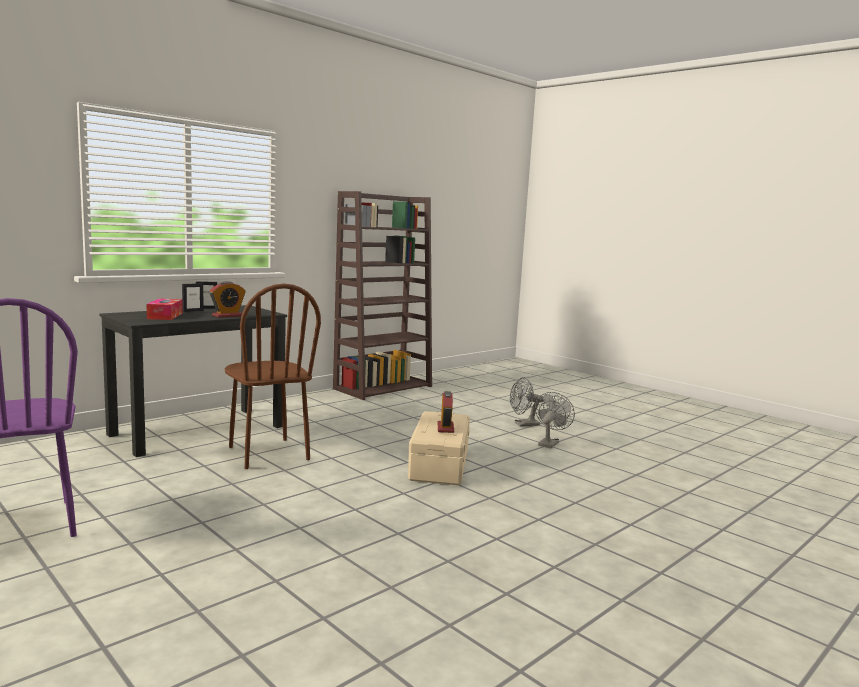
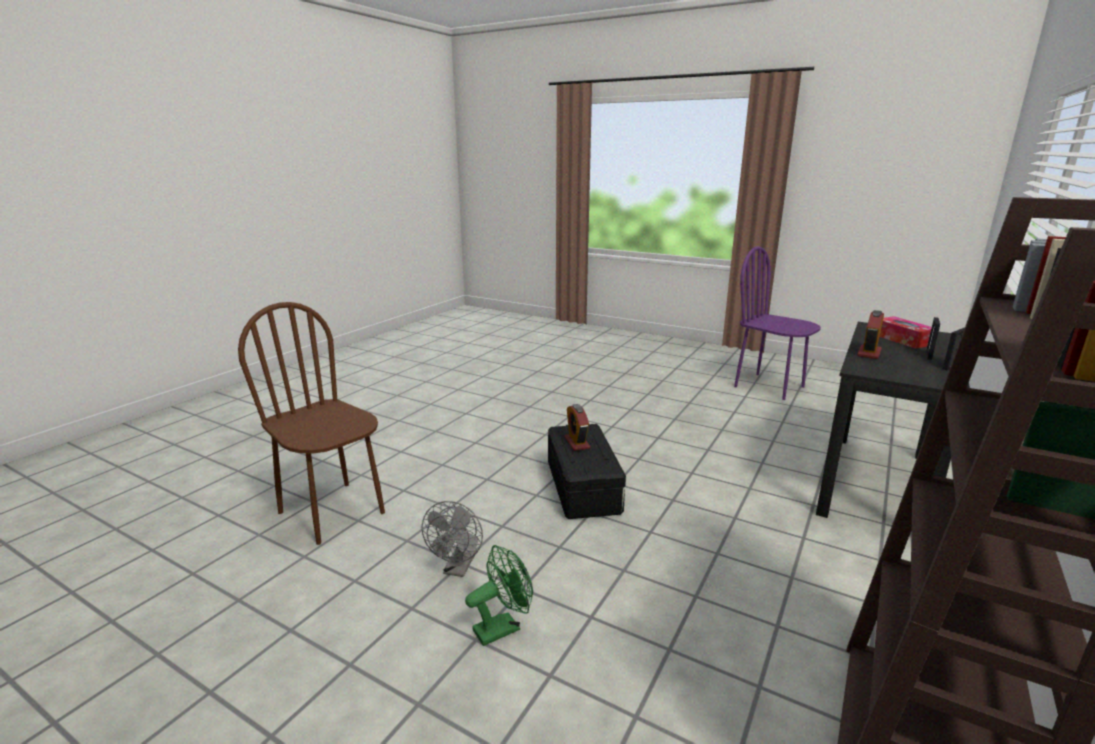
camera: 165 degrees right, 10 degrees up
brown chair [225,284,321,469] -> brown chair moved to [238,302,385,545]
beige storage box [408,411,470,485] -> black storage box [548,424,626,519]
grey fan [510,377,544,426] -> green fan [465,545,533,646]

